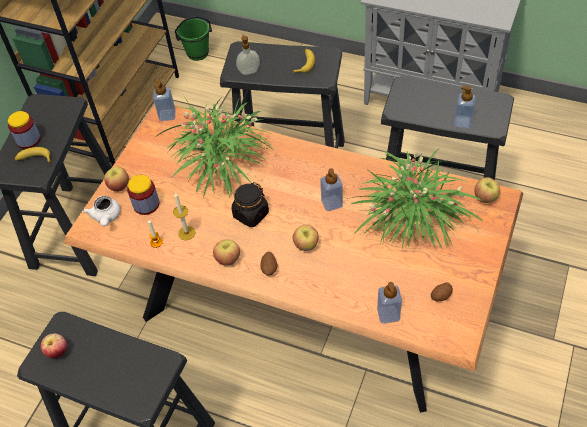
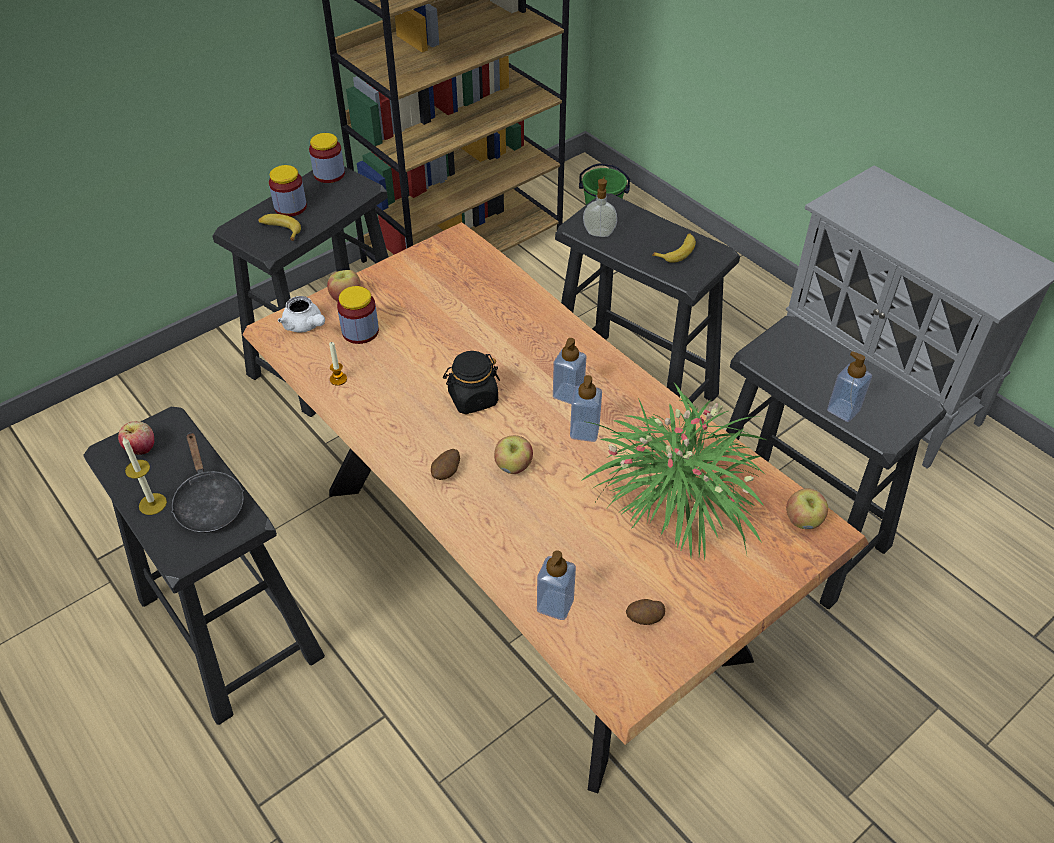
camera: 25 degrees right, 5 degrees down
white teapot [83,196,121,227] -> white teapot turned 60 degrees counterclockwise [278,296,325,333]
soap dispenser [153,80,176,121] -> soap dispenser moved to [553,338,586,404]
potted plant [154,96,274,198] -> none
candle [173,193,195,240] -> candle moved to [122,436,167,515]
apple [213,239,240,266] -> none
none -> black frying pan [171,432,244,533]
none -> jar [309,133,345,183]

